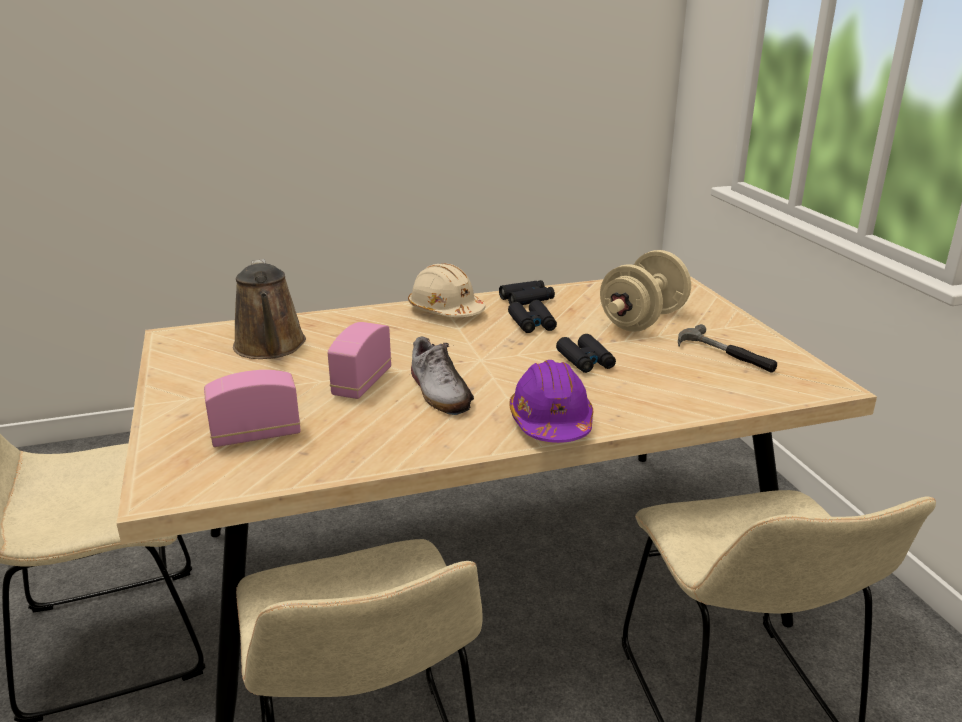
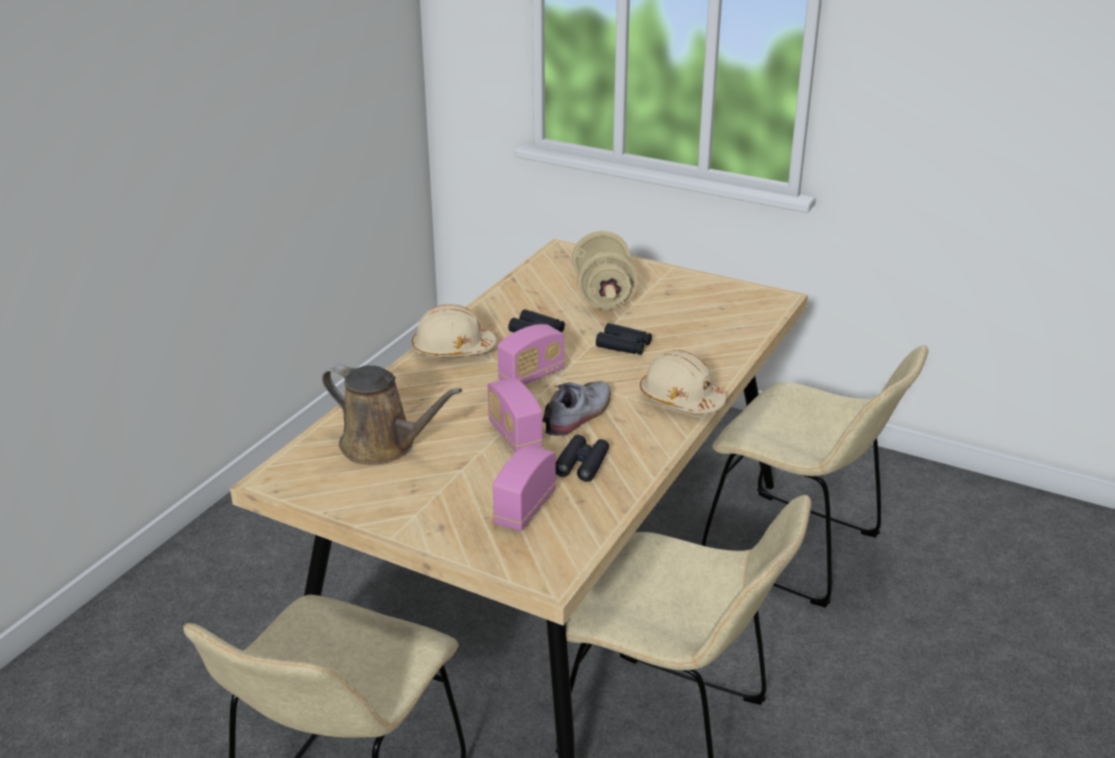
camera: 45 degrees left, 5 degrees up
shoe [411,337,474,415] -> shoe turned 75 degrees counterclockwise [542,381,611,436]
black binoculars [499,280,555,305] -> black binoculars moved to [556,435,609,482]
purple hard hat [509,360,593,443] -> beige hard hat [640,350,726,413]
hammer [678,324,777,373] -> none
none -> radio [498,324,565,385]

